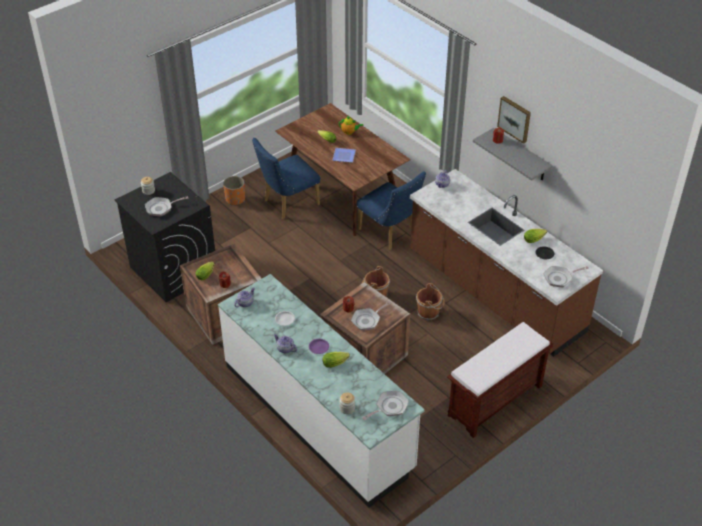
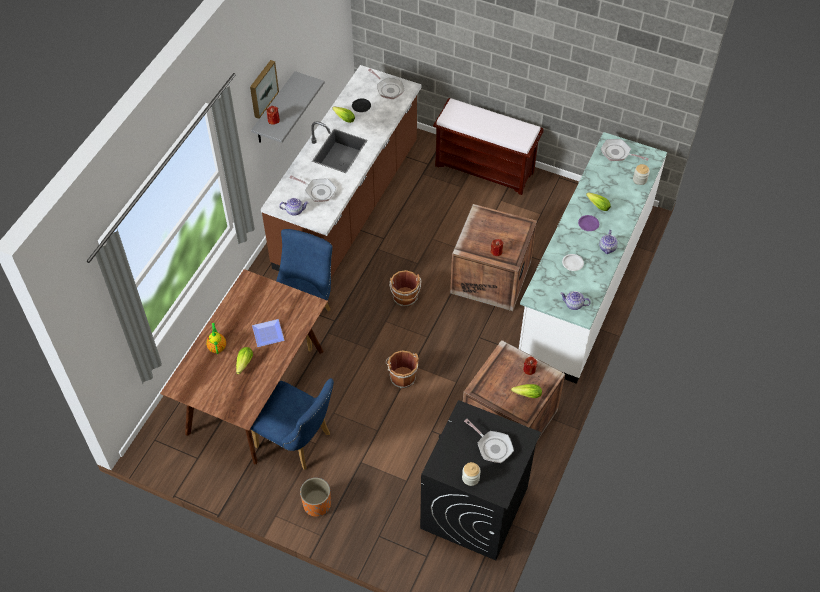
camera: 115 degrees left, 10 degrees up
frying pan [351,301,391,330] -> frying pan moved to [289,176,337,202]
brown bucket [416,283,444,320] -> brown bucket moved to [386,350,419,388]

